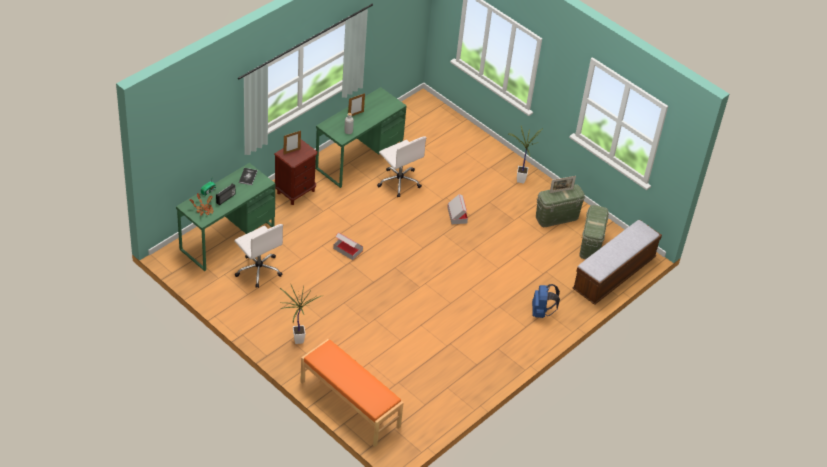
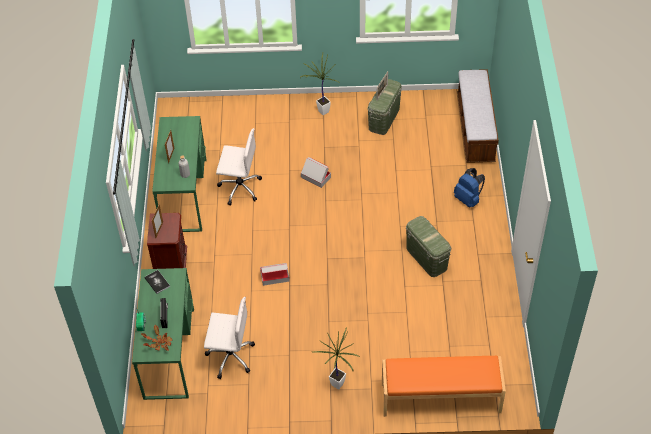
camera: 40 degrees left, 5 degrees up
green storage box [579,205,609,259] -> green storage box moved to [406,216,451,277]

